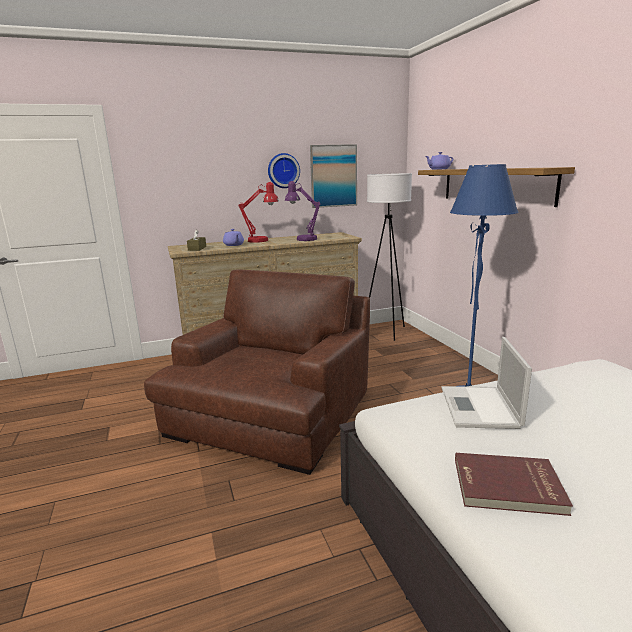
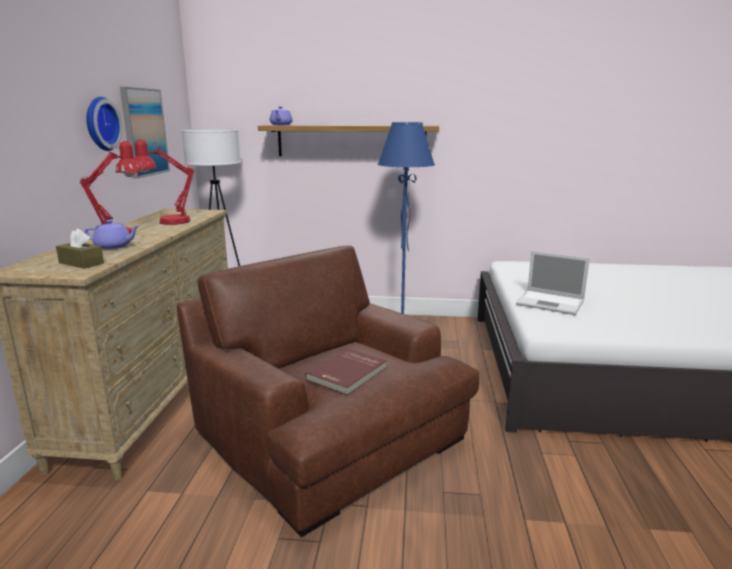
camera: 65 degrees left, 0 degrees up
purple table lamp [285,181,321,241] -> red table lamp [135,139,194,225]
red book [455,453,573,516] -> red book moved to [305,348,387,395]

